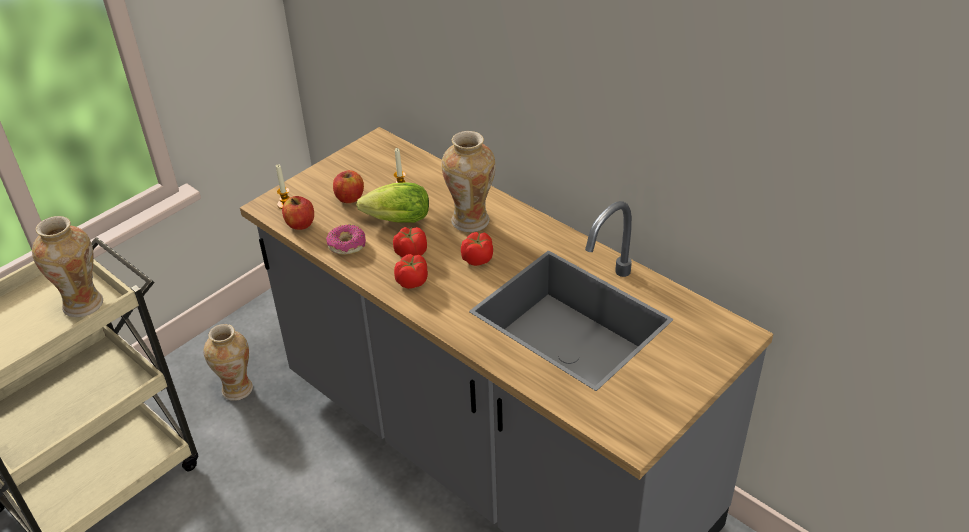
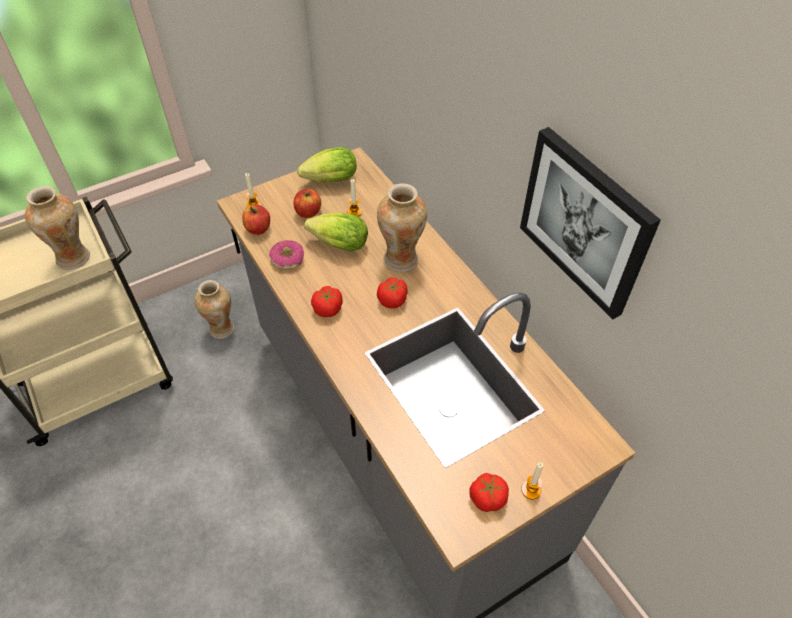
camera: 15 degrees right, 10 degrees up
tomato [393,227,427,257] -> tomato moved to [470,473,509,512]
none -> lettuce [297,147,357,182]
none -> picture [520,127,661,320]
none -> candle [521,462,543,499]

